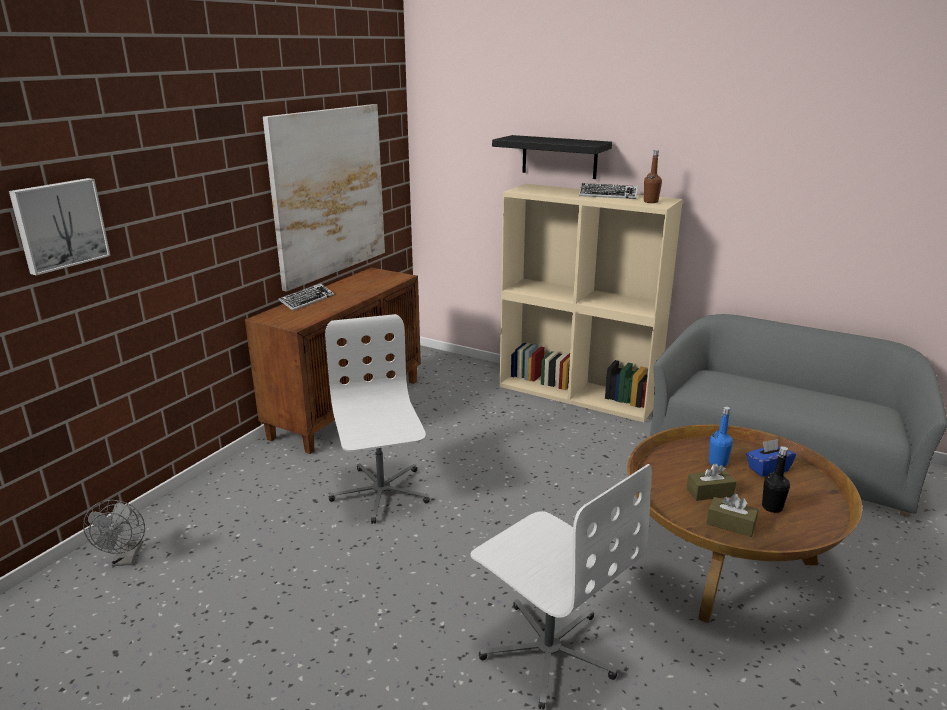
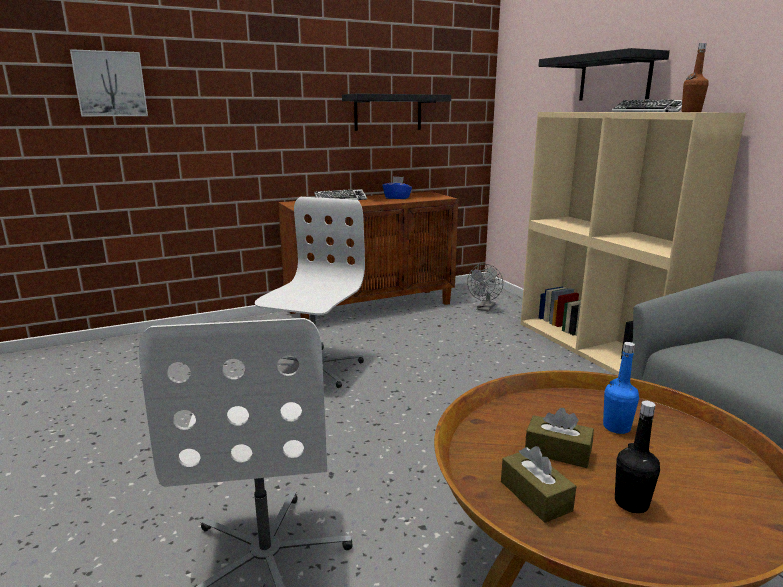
camera: 35 degrees right, 5 degrees down
grey fan [83,500,145,566] -> grey fan moved to [467,264,503,311]
picture [263,104,385,292] -> black shelf [342,93,451,131]
blue tissue box [746,439,796,477] -> blue tissue box moved to [383,177,412,199]

